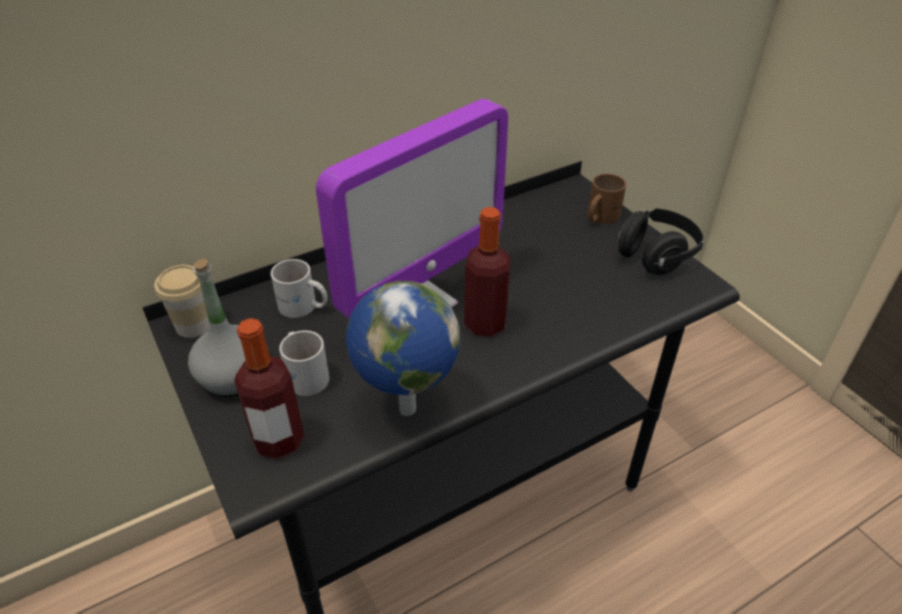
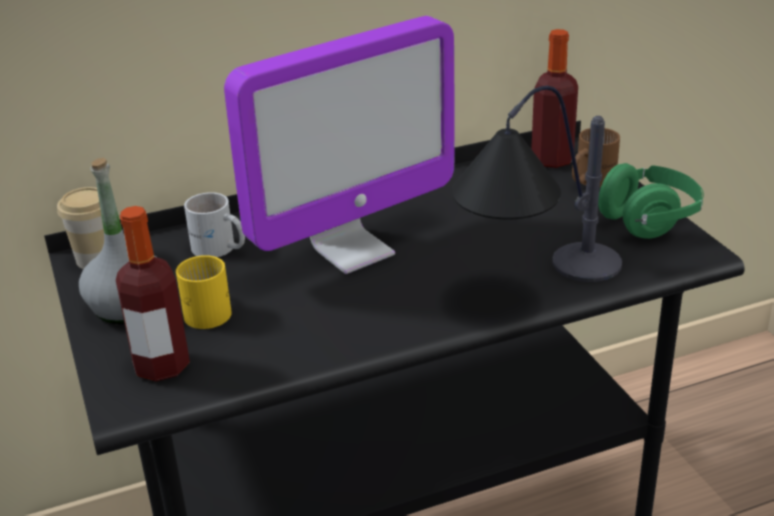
camera: 10 degrees right, 10 degrees down
white mug [279,330,329,396] -> yellow mug [176,255,232,329]
globe [346,281,460,416] -> none
bottle [464,207,511,337] -> bottle moved to [531,29,578,168]
black headphones [618,208,704,275] -> green headphones [598,163,704,239]
none -> table lamp [452,86,622,282]

